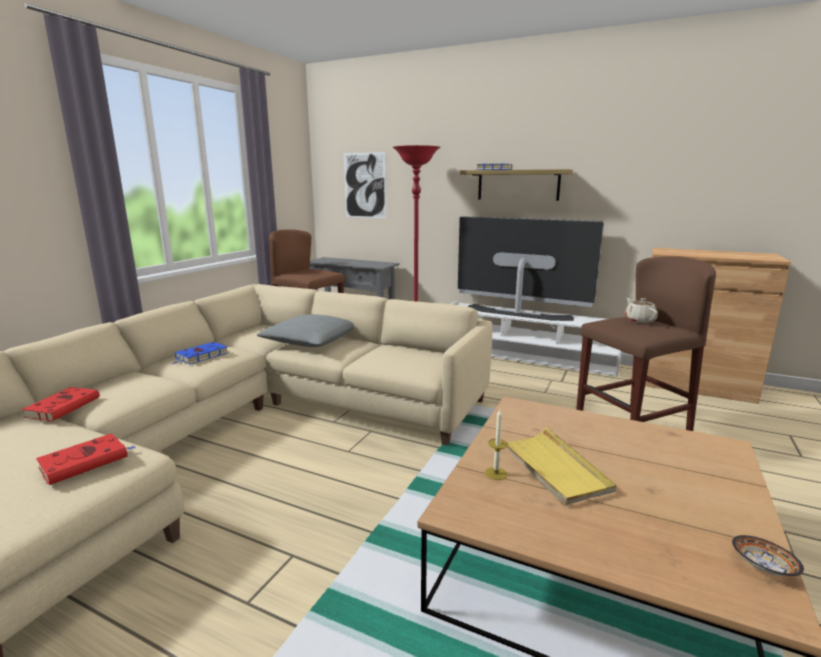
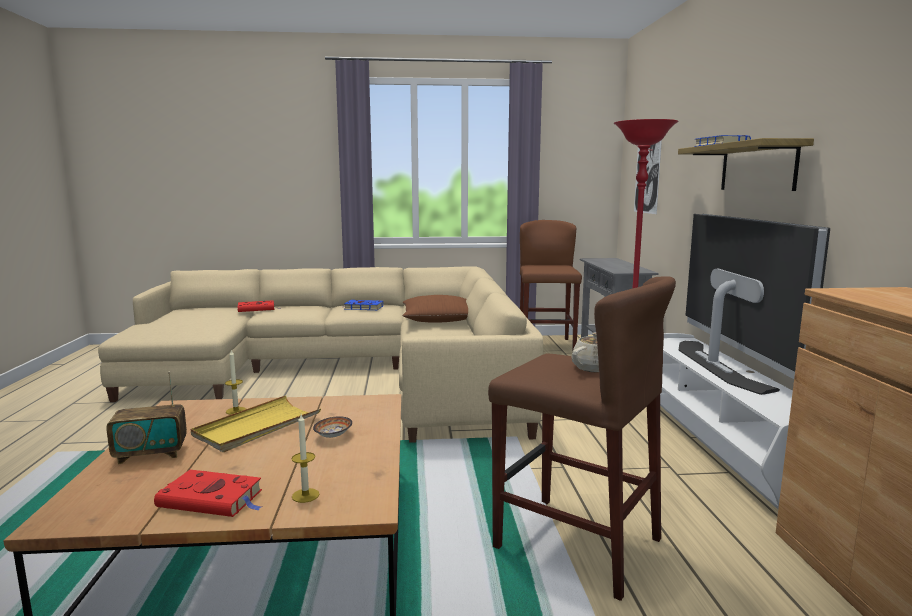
camera: 60 degrees right, 5 degrees down
red book [36,433,136,485] -> red book moved to [154,470,262,517]
grey pillow [257,314,354,347] -> brown pillow [402,295,468,323]
bowl [732,535,804,576] -> bowl moved to [313,416,352,438]
none -> radio [106,372,187,464]
none -> candle [291,414,319,503]

